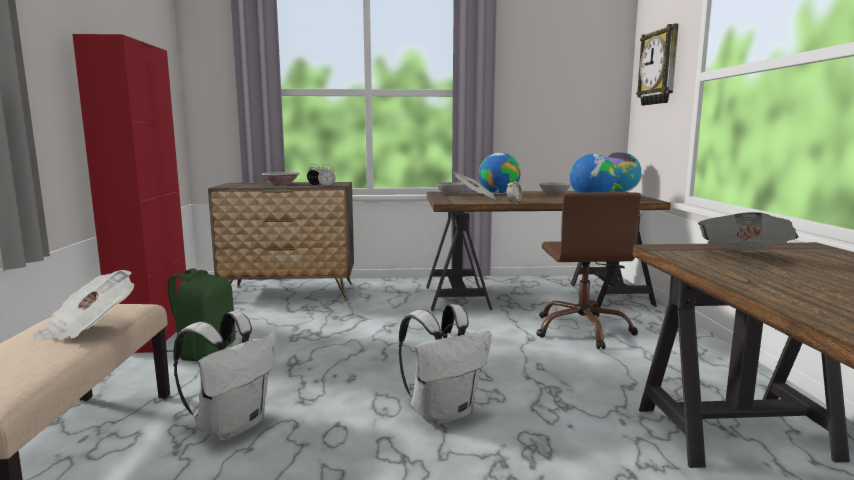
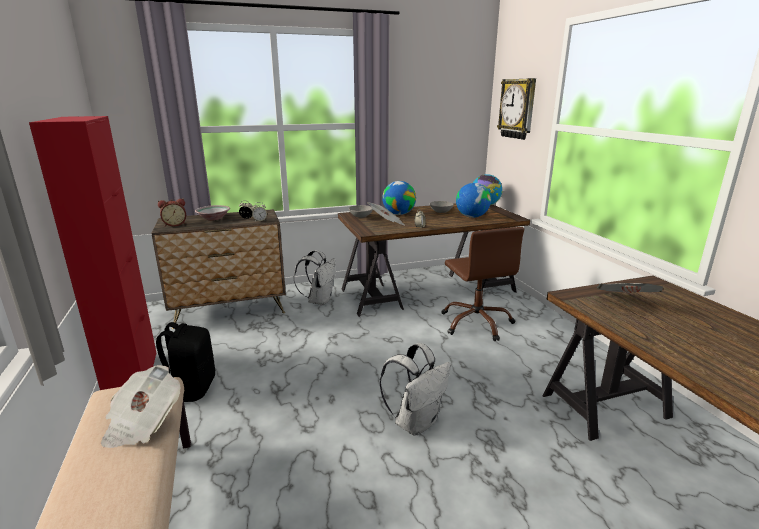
camera: 15 degrees left, 10 degrees up
green backpack [167,269,235,361] -> black backpack [156,322,215,402]
white backpack [173,311,277,440] -> white backpack moved to [294,250,335,306]
none -> alarm clock [158,199,186,226]

